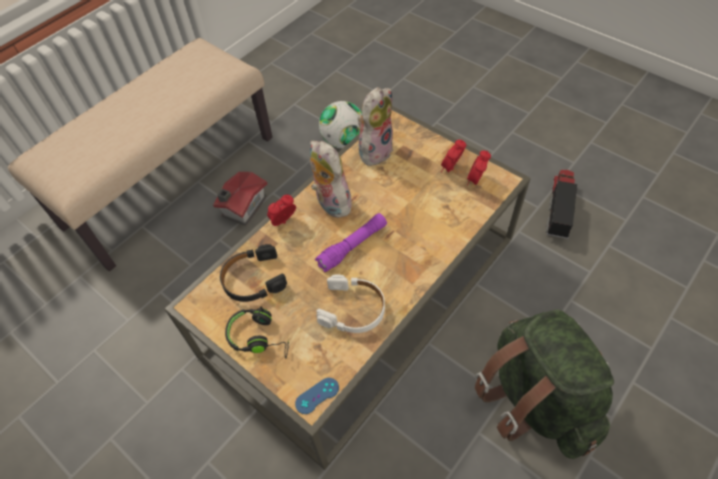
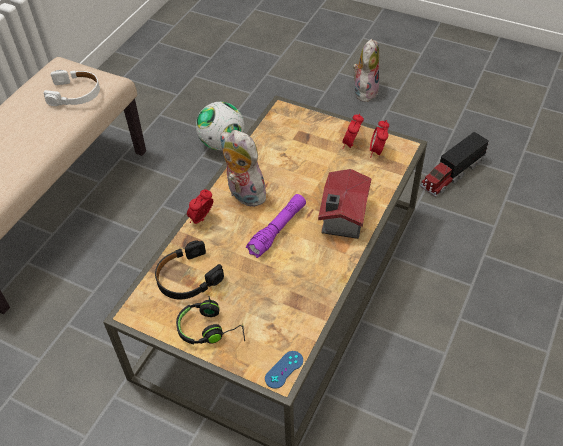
camera: 15 degrees left, 5 degrees down
toy house [213,172,267,226] -> toy house moved to [318,169,371,239]
white headphones [316,274,385,333] -> white headphones moved to [44,70,100,106]
plush toy [358,87,393,166] -> plush toy moved to [353,39,379,102]
green backpack [475,309,614,459] -> none
toy truck [545,169,577,239] -> toy truck turned 135 degrees counterclockwise [420,132,489,197]

